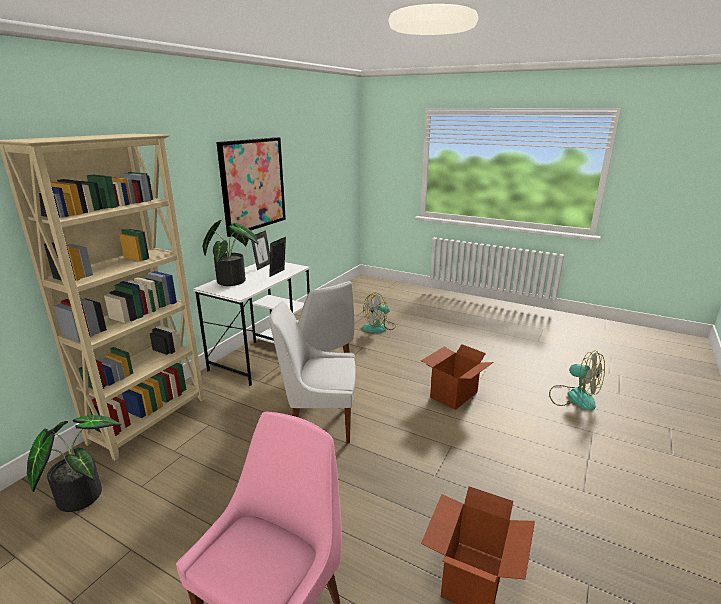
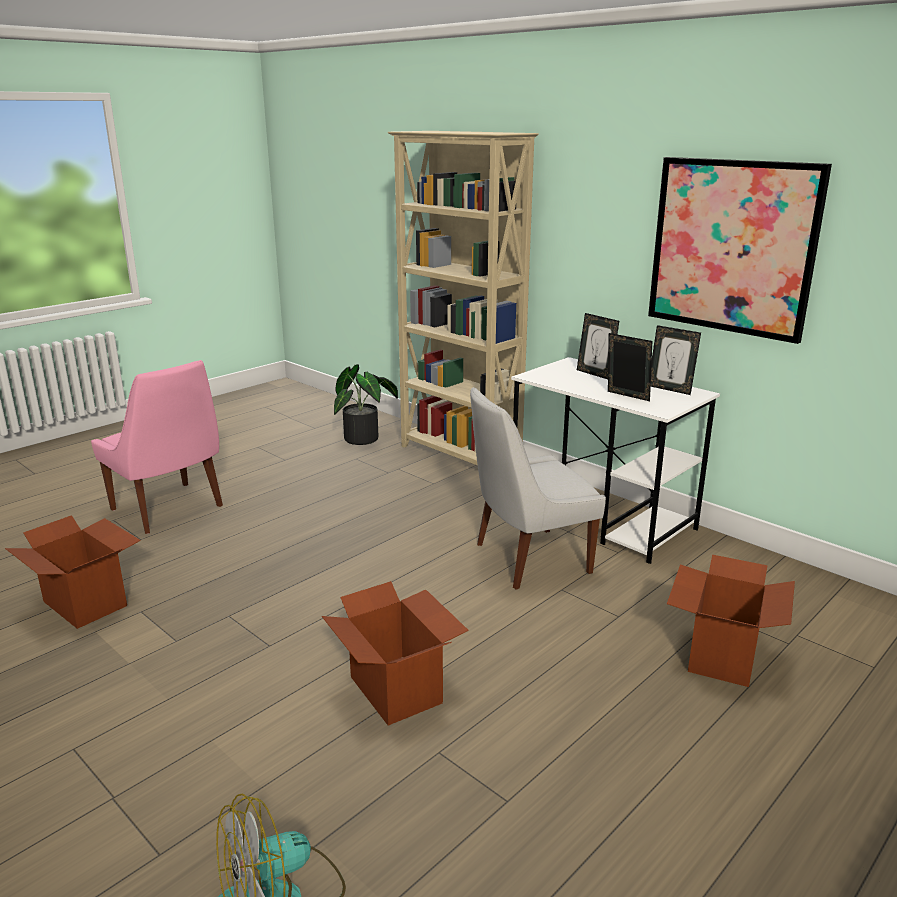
camera: 105 degrees right, 0 degrees up
potted plant [203,220,258,286] -> picture frame [577,313,619,379]
white chair [269,301,356,443] -> none
fan [362,293,396,333] -> cardboard box [667,555,795,687]

